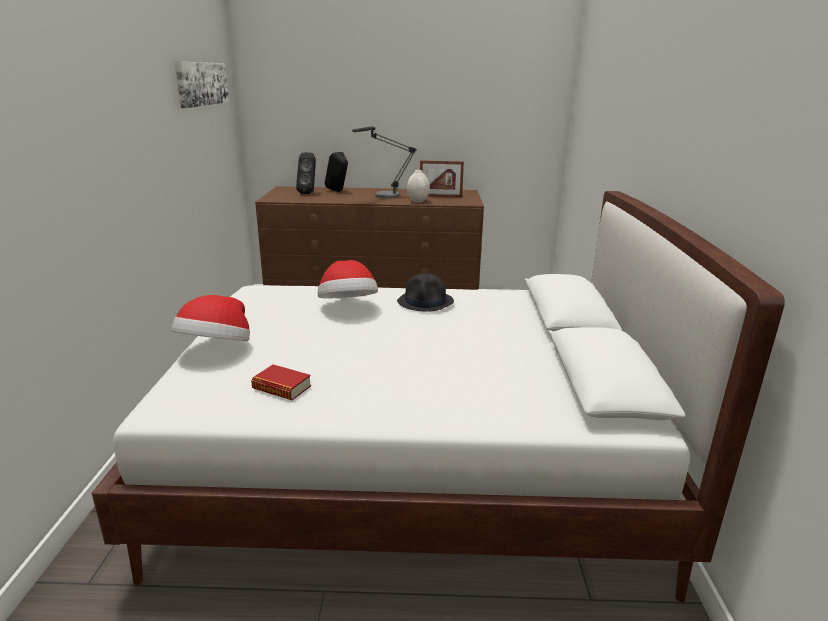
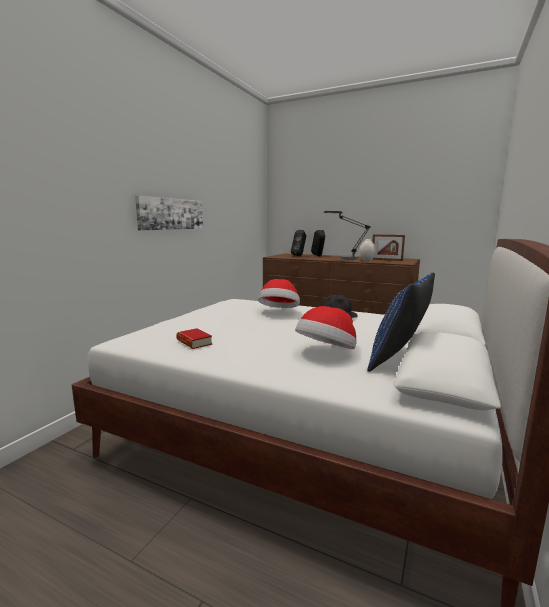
camera: 25 degrees right, 10 degrees down
hat [172,295,250,341] -> hat moved to [295,306,357,349]
picture [175,61,229,108] -> picture moved to [135,196,203,230]
none -> blue pillow [367,272,435,372]

